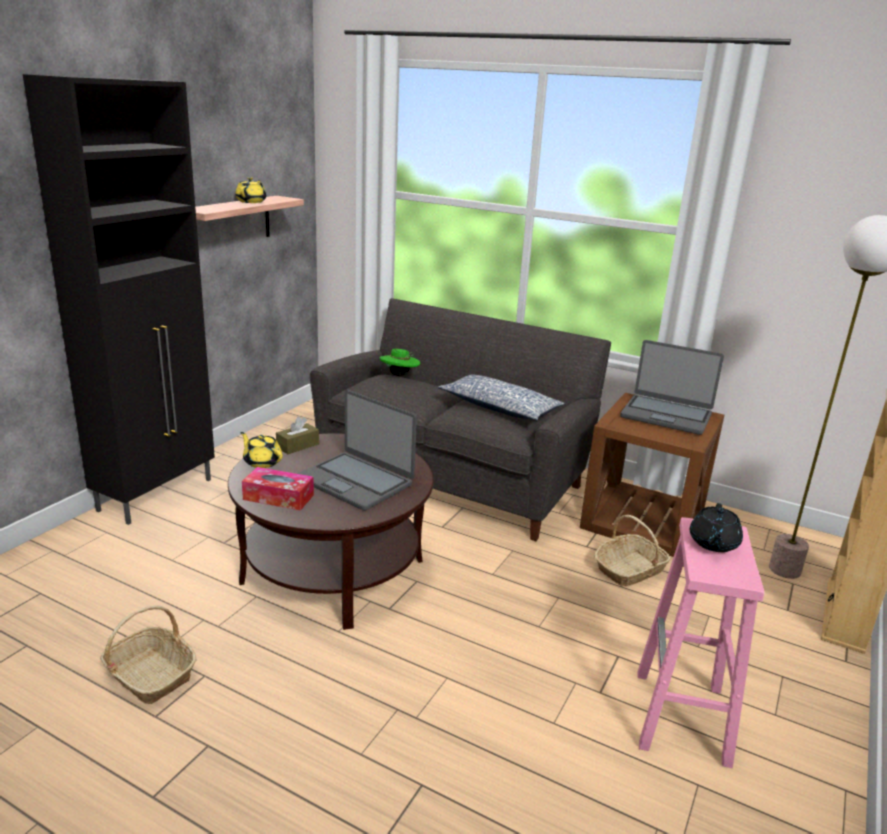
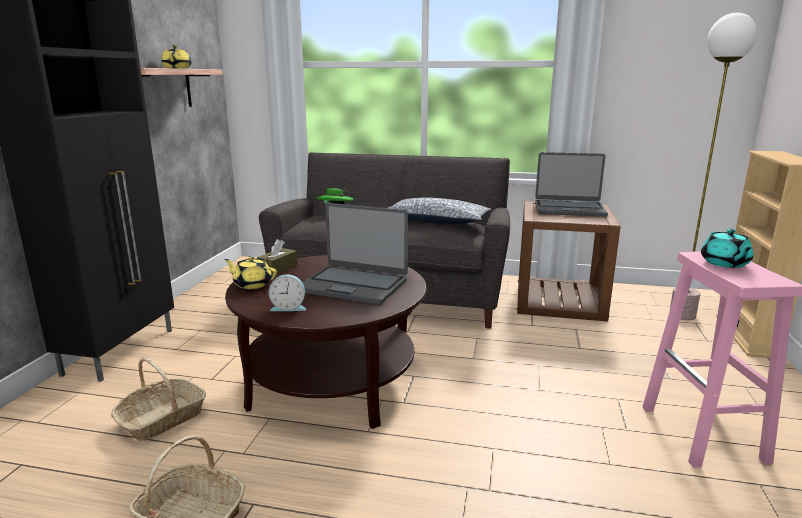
camera: 15 degrees left, 5 degrees down
tissue box [242,467,314,511] -> alarm clock [269,274,306,311]
basket [594,515,671,587] -> basket moved to [111,357,206,441]
black teapot [690,503,743,552] -> turquoise teapot [701,229,753,268]

